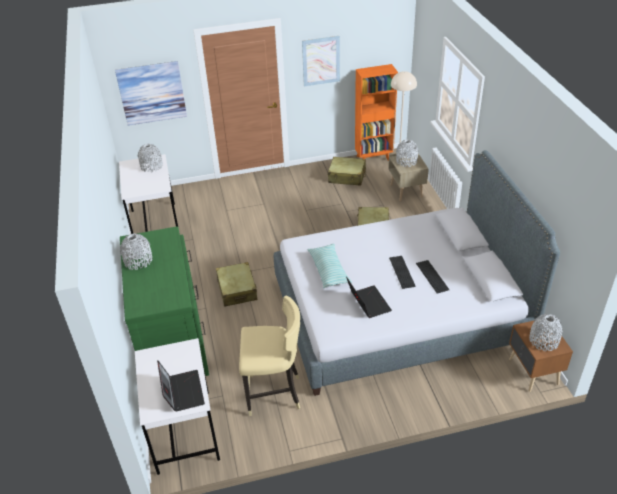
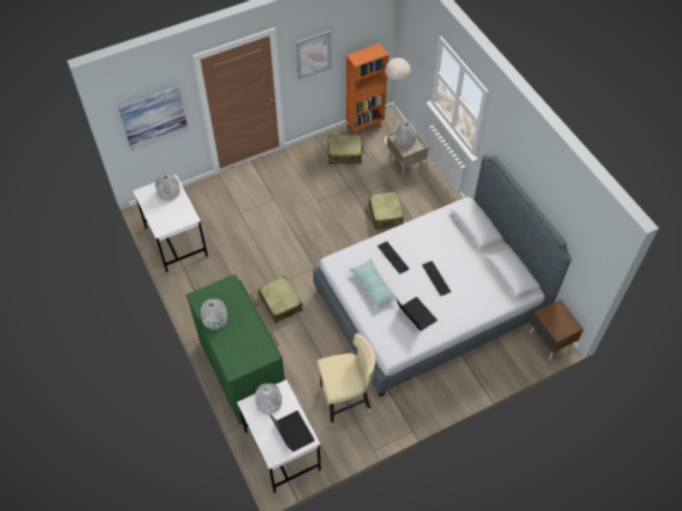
camera: 15 degrees left, 15 degrees up
keyboard [416,260,449,294] -> keyboard moved to [378,241,409,274]
grey vase [529,314,562,351] -> grey vase moved to [255,383,282,414]

